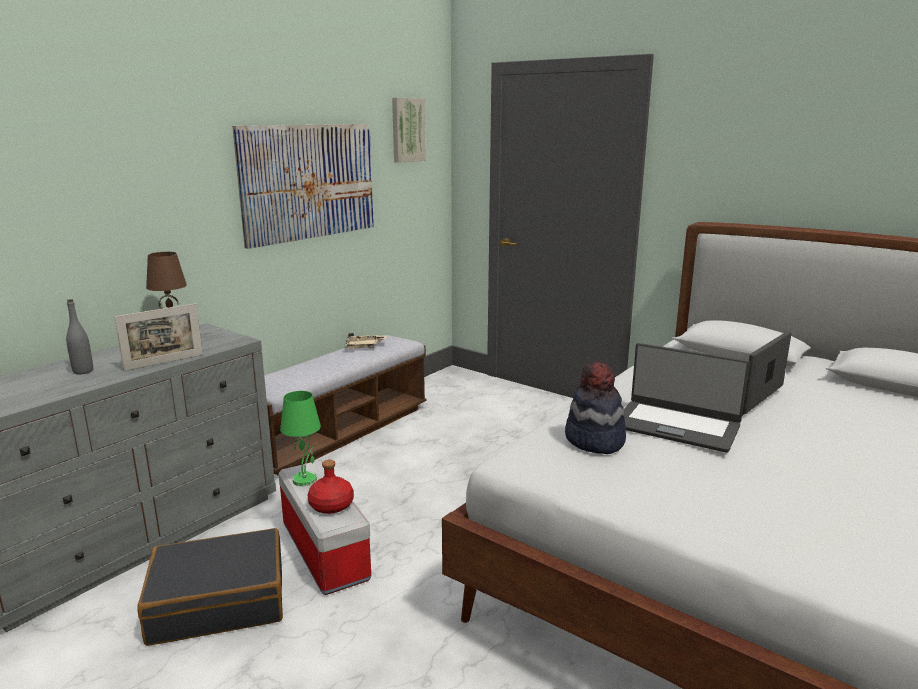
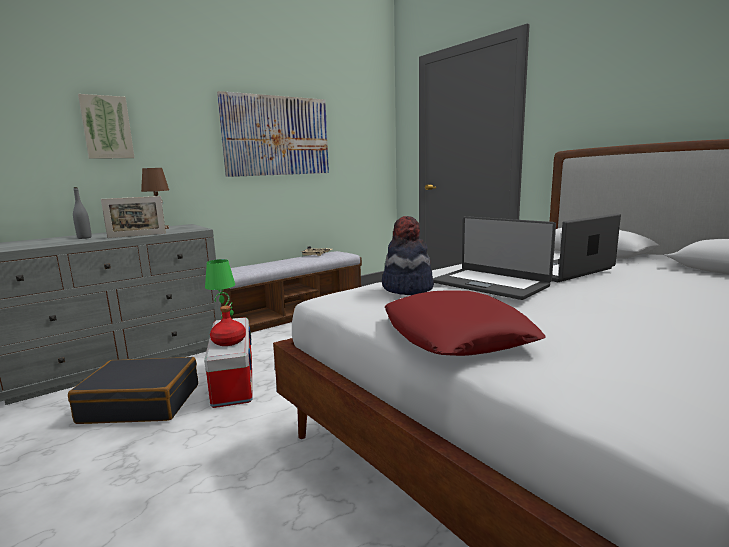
camera: 15 degrees right, 5 degrees down
picture [392,98,426,163] -> picture moved to [78,94,135,159]
none -> red pillow [385,290,546,356]

